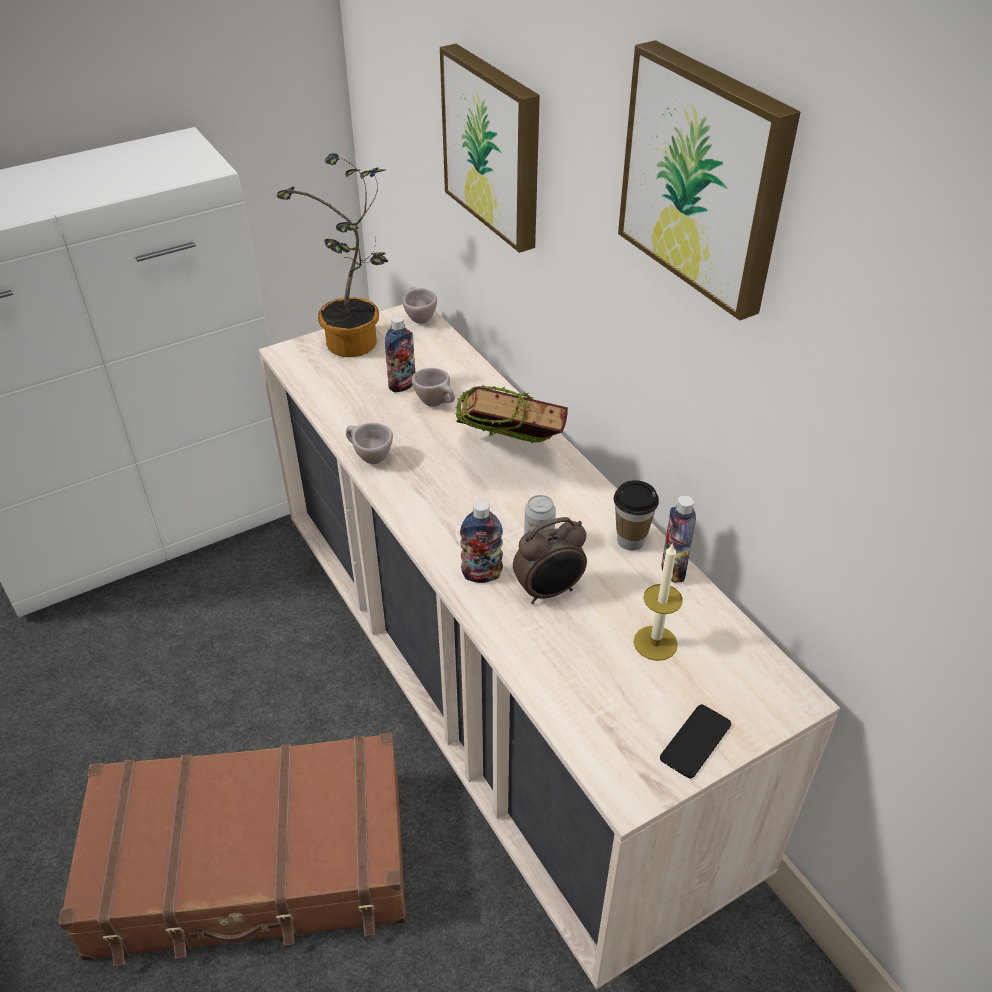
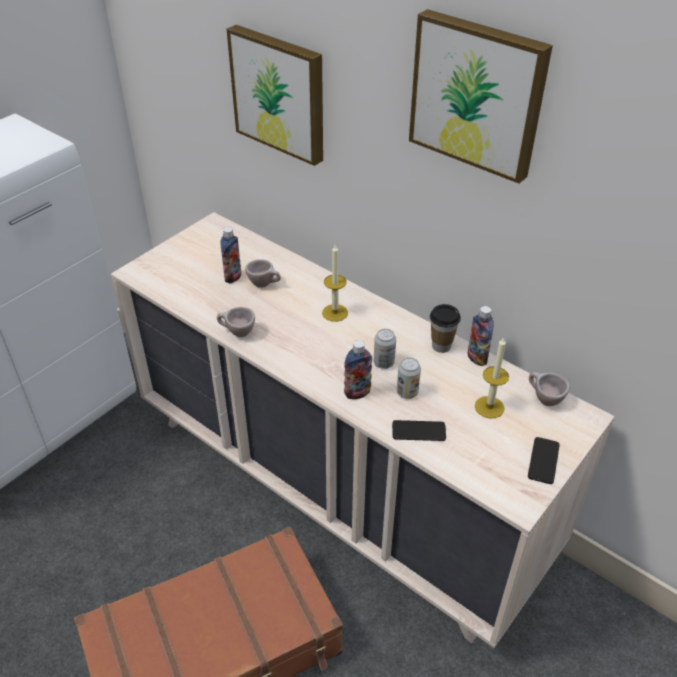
camera: 20 degrees left, 0 degrees up
potted plant [277,154,388,357] -> none
beige cup [403,286,437,324] -> beige cup moved to [529,372,569,406]
book [455,385,568,443] -> candle [322,245,348,322]
alarm clock [513,517,587,604] -> can [397,358,421,399]
none -> phone [392,420,446,441]

